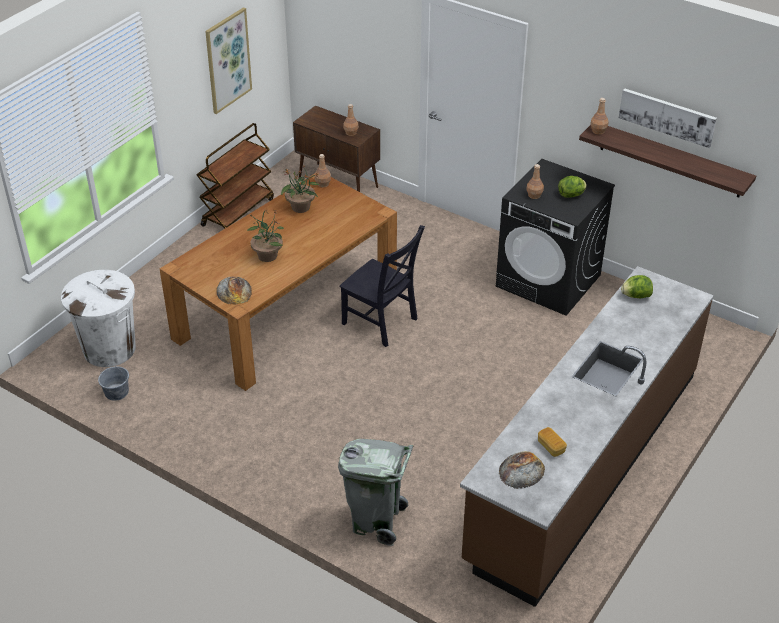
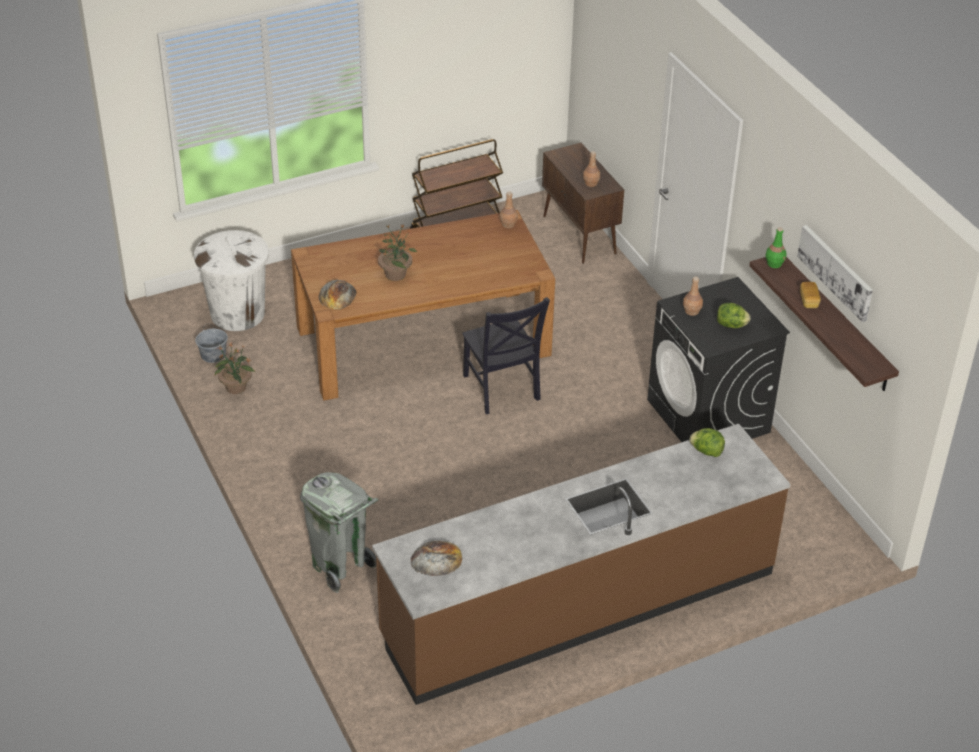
camera: 30 degrees right, 0 degrees up
picture [205,7,252,114] -> none
potted plant [281,165,320,213] -> potted plant moved to [215,343,256,394]
bread [538,427,567,457] -> bread moved to [800,282,821,308]
brown bottle [590,98,609,135] -> green bottle [766,227,787,268]

